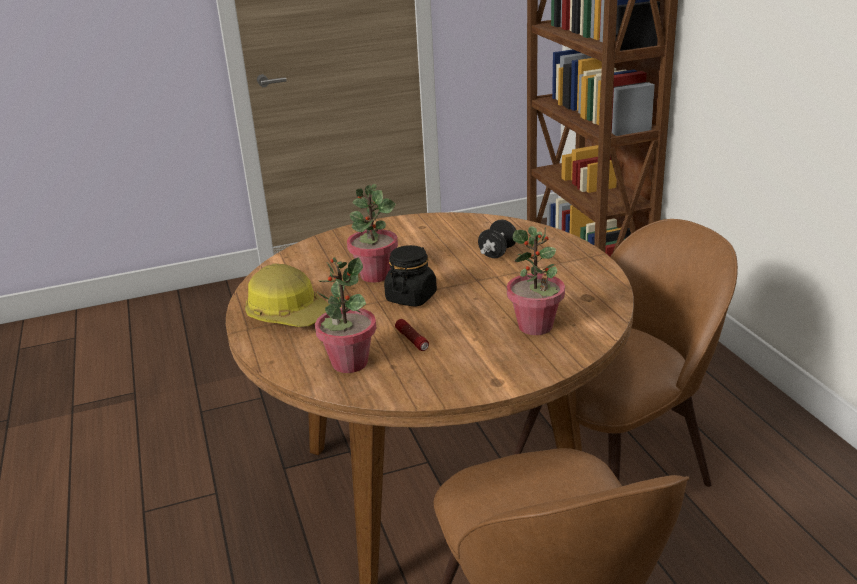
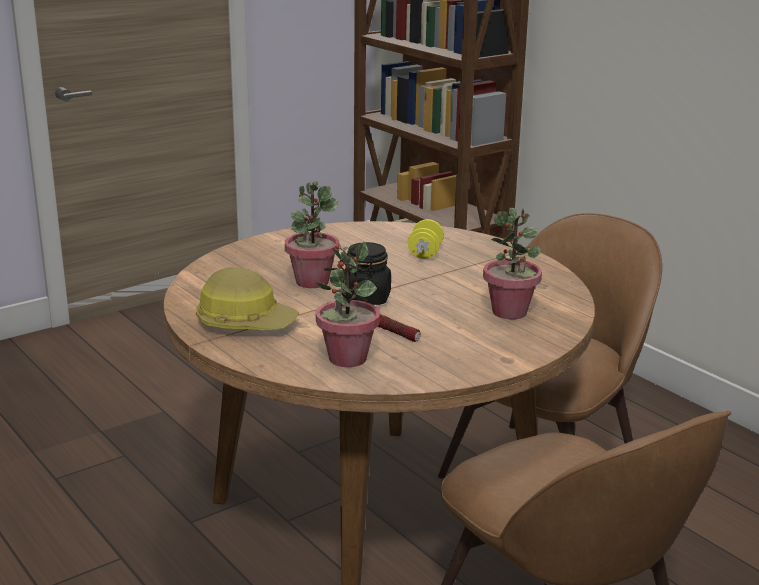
camera: 20 degrees left, 5 degrees down
black dumbbell [478,220,516,258] -> yellow dumbbell [408,219,444,259]

